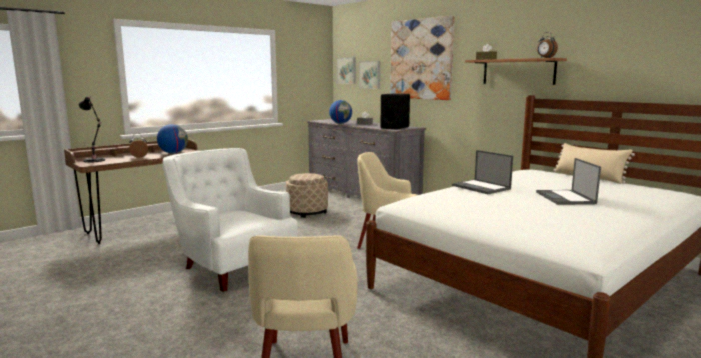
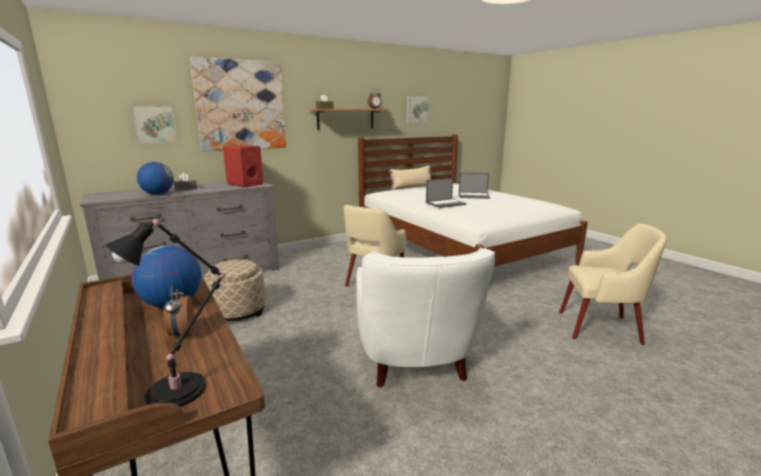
camera: 80 degrees left, 5 degrees up
white armchair [163,148,298,292] -> white armchair turned 60 degrees counterclockwise [356,247,495,388]
picture [337,57,356,84] -> picture moved to [407,95,430,123]
black speaker [381,93,410,130] -> red speaker [223,145,263,187]

